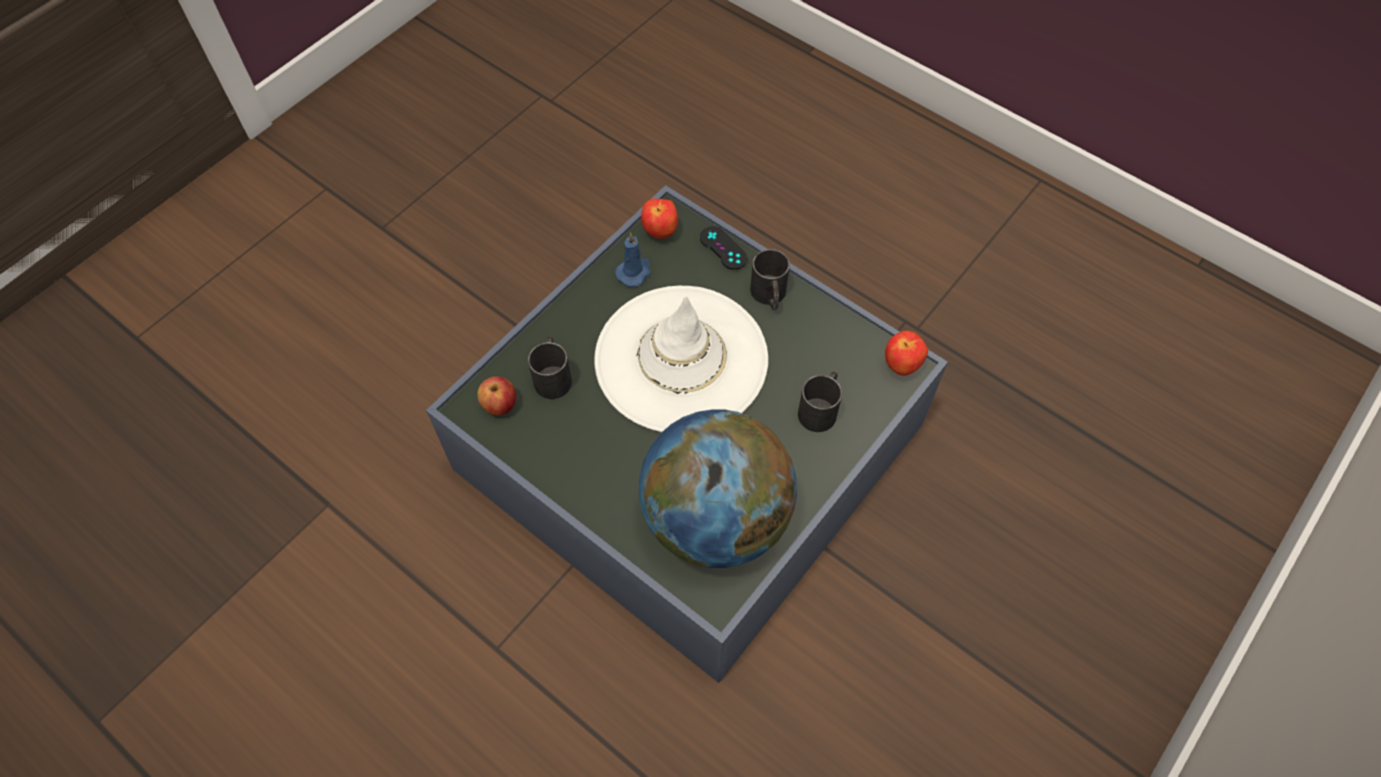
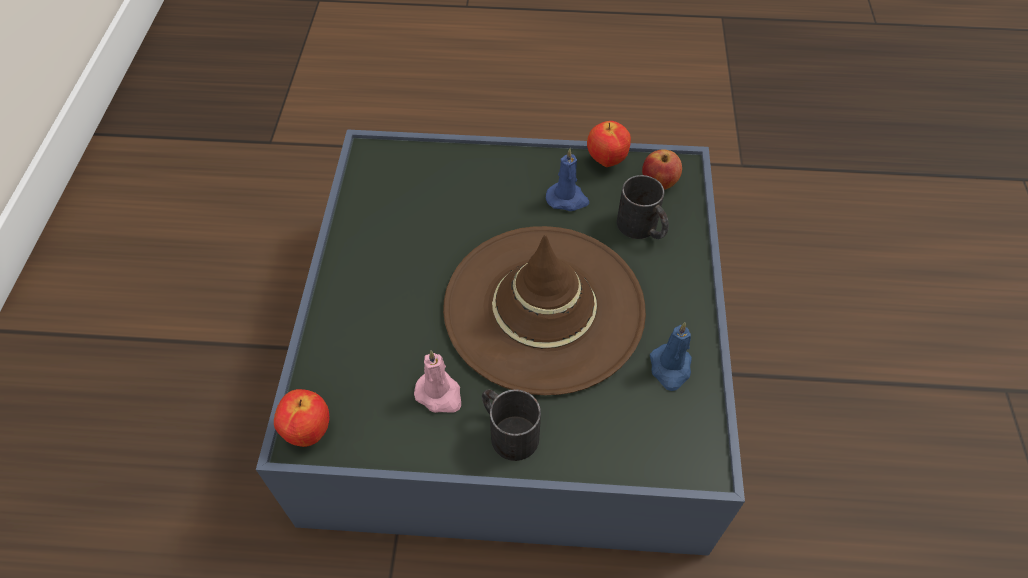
camera: 145 degrees right, 5 degrees down
white hat [594,286,768,432] -> brown hat [443,226,646,395]
globe [639,409,797,568] -> none
apple [641,199,678,239] -> apple moved to [587,121,631,167]
black game controller [700,226,747,270] -> none
black mug [798,371,842,432] -> none
none -> pink candle [414,350,461,413]
none -> blue candle [546,148,589,211]

